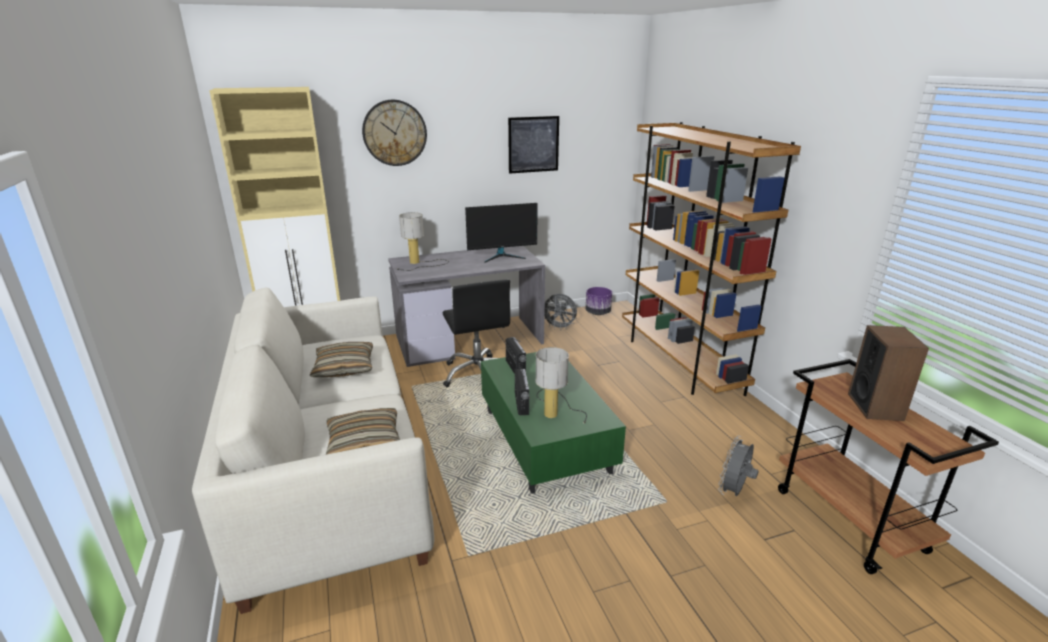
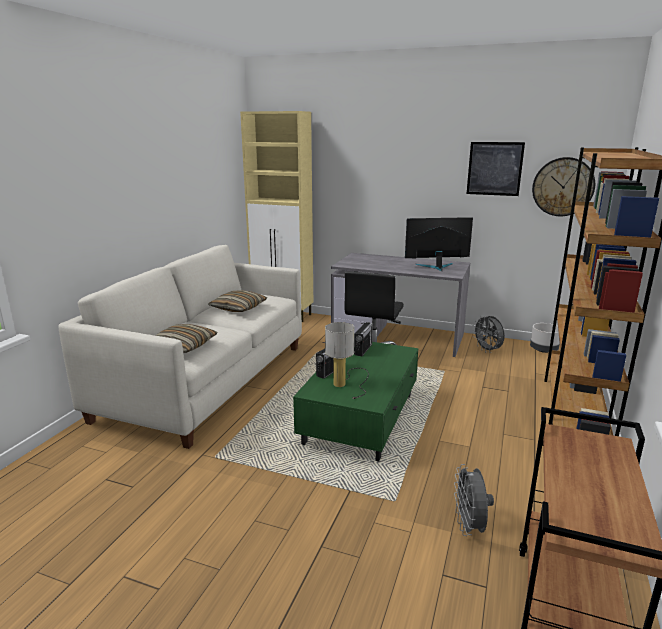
camera: 40 degrees right, 5 degrees down
wall clock [362,100,427,166] -> wall clock moved to [532,157,595,216]
table lamp [397,212,449,271] -> none
monitor [465,203,538,263] -> monitor turned 150 degrees clockwise [405,217,473,271]
purple planter [586,287,612,315] -> grey planter [530,323,560,353]
grey fan [718,436,758,496] -> grey fan turned 75 degrees counterclockwise [454,464,494,536]
speaker [848,325,929,421] -> none

